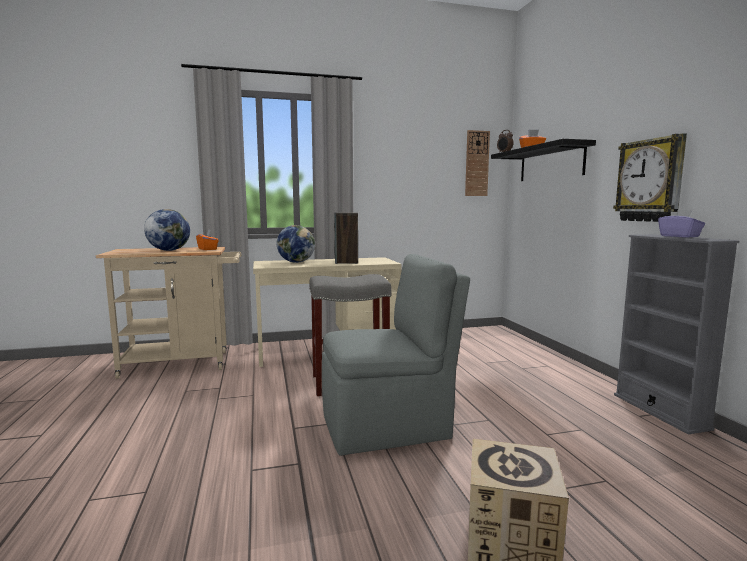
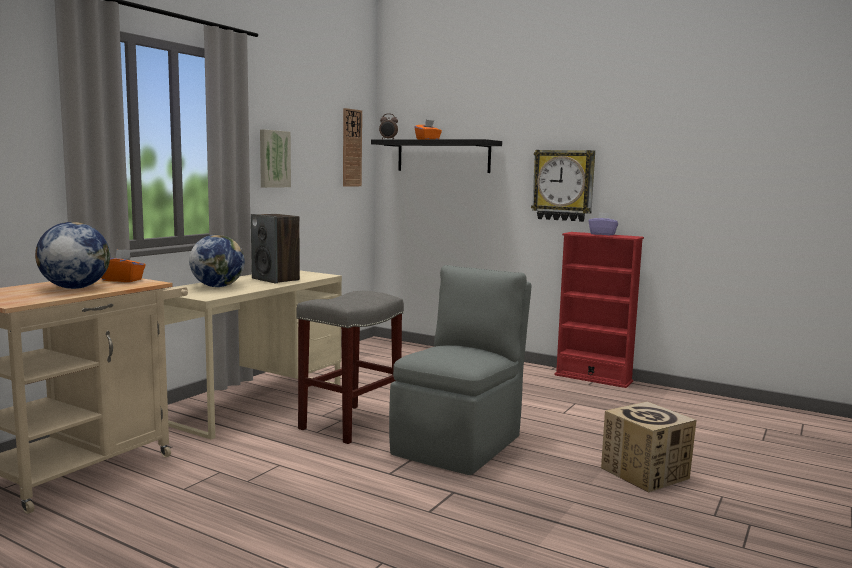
camera: 45 degrees left, 0 degrees up
grey bookcase [614,234,739,434] -> red bookcase [555,232,644,388]
none -> picture [260,129,291,188]

